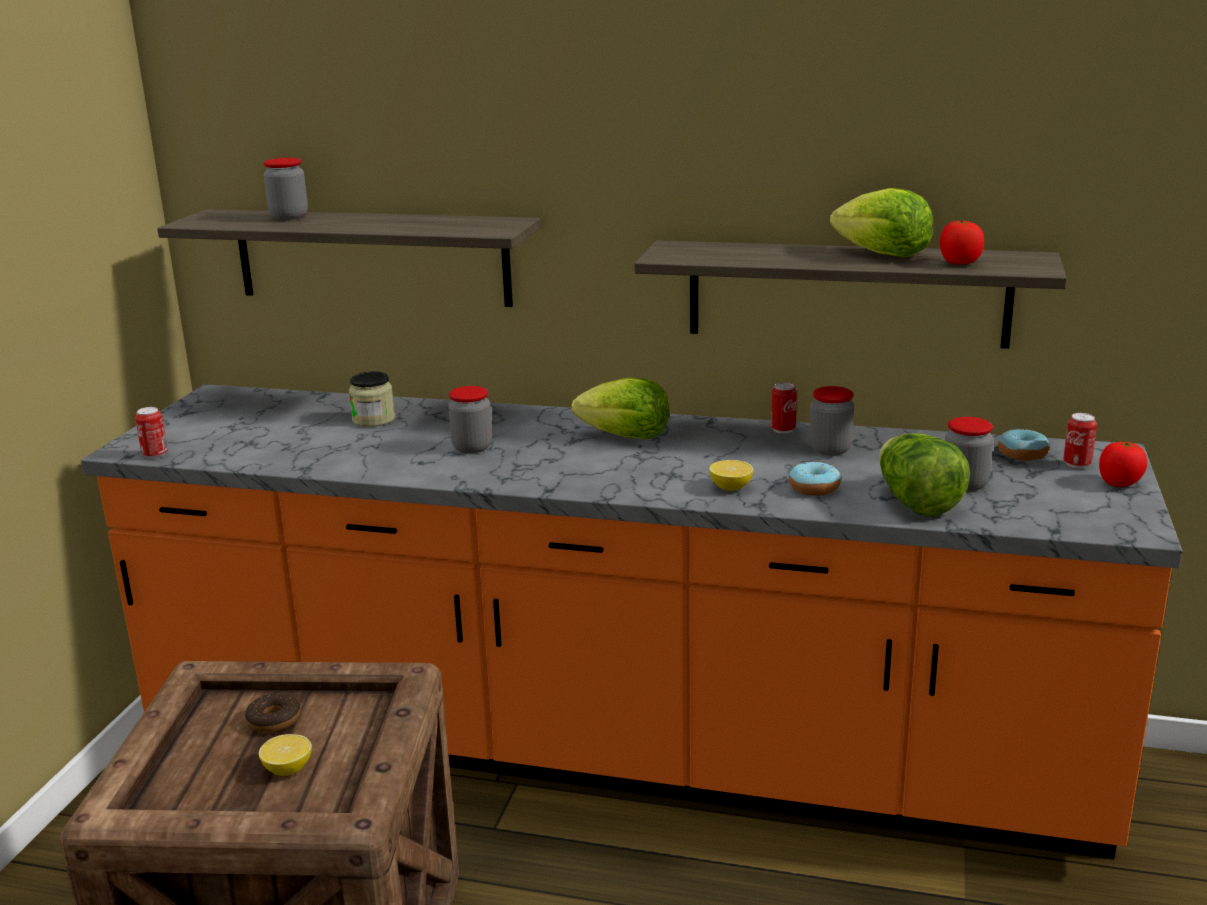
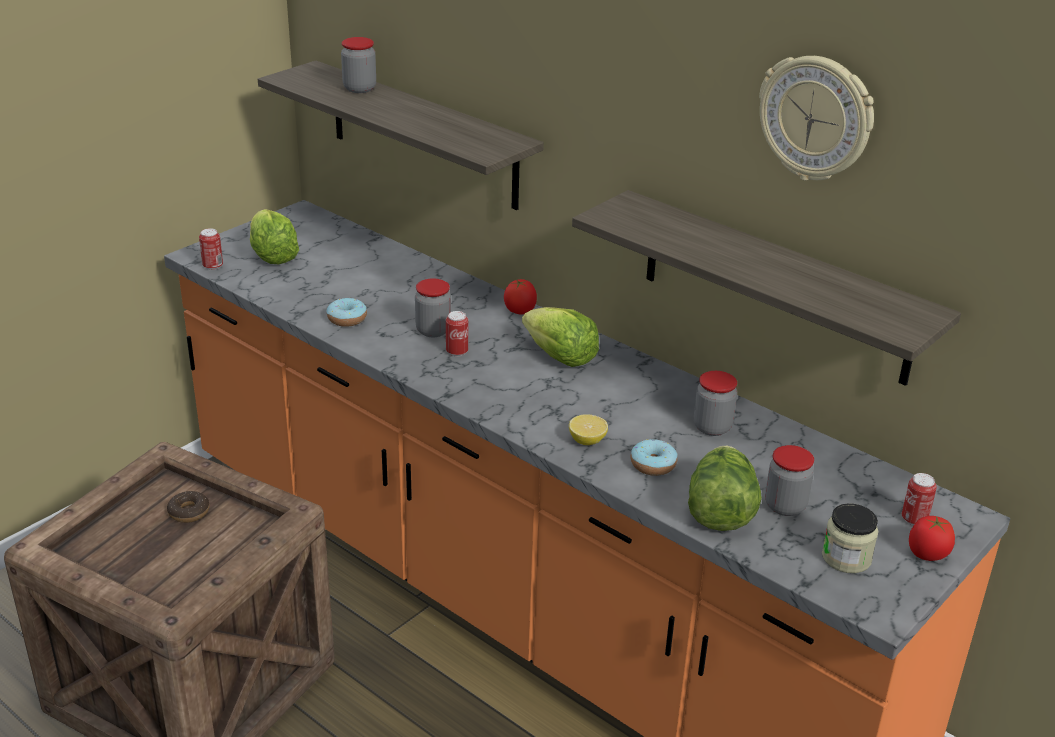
camera: 25 degrees right, 10 degrees up
lemon [259,734,312,776] -> none
jar [349,371,395,427] -> jar moved to [822,503,879,573]
can [771,382,797,434] -> can moved to [446,311,468,357]
lettuce [830,188,933,257] -> lettuce moved to [250,209,299,264]
tomato [940,220,984,264] -> tomato moved to [504,279,537,315]
donut [998,429,1049,461] -> donut moved to [327,298,367,327]
none -> wall clock [759,56,874,180]

